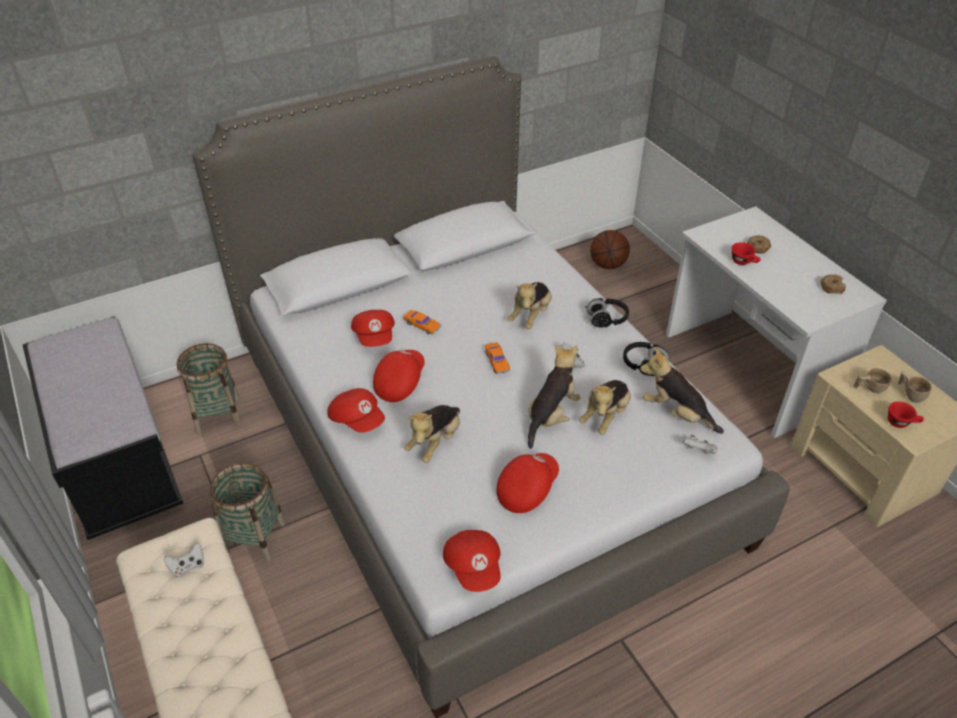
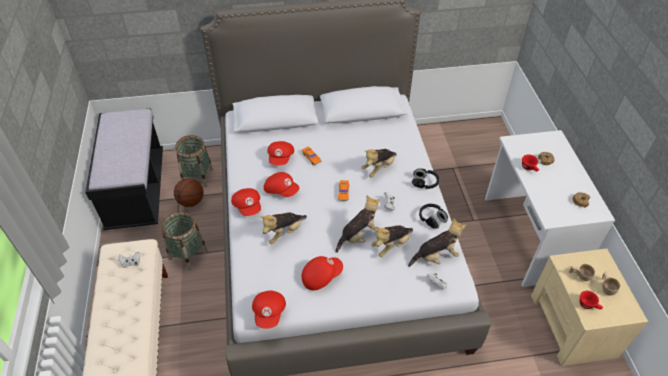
camera: 20 degrees right, 5 degrees up
red cap [373,350,425,402] -> red cap turned 75 degrees clockwise [264,172,299,197]
basketball [590,230,630,269] -> basketball moved to [174,178,203,207]
plush toy [640,347,724,434] -> plush toy turned 105 degrees clockwise [408,218,466,267]

